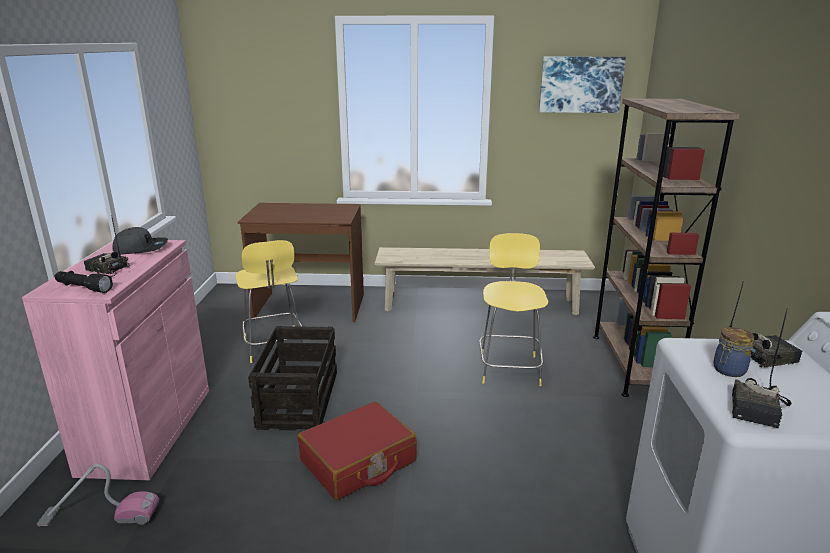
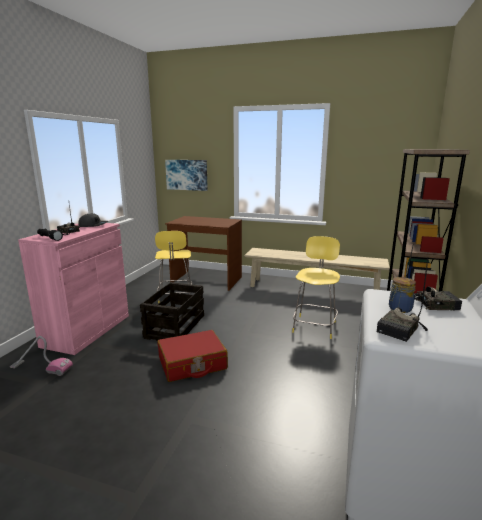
camera: 15 degrees right, 5 degrees down
picture [539,57,626,113] -> picture moved to [165,160,208,191]

